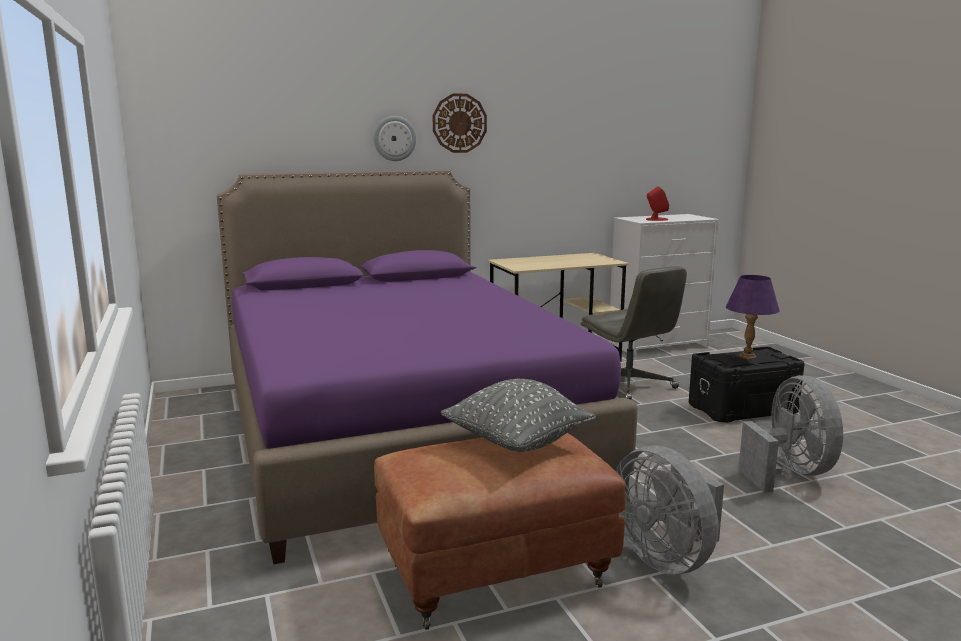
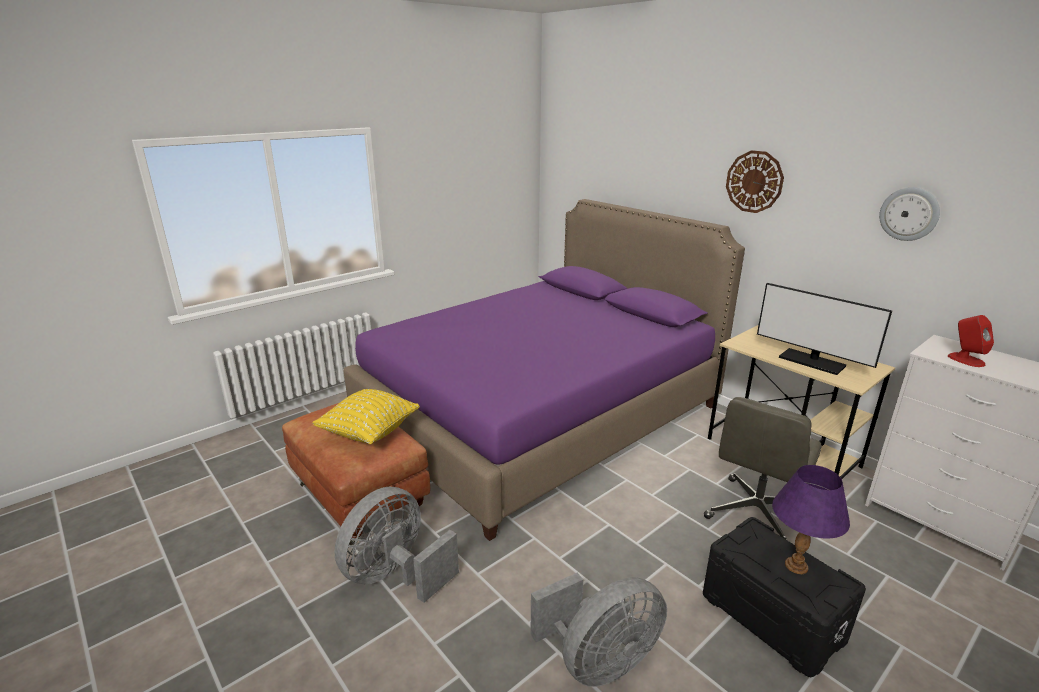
camera: 70 degrees right, 10 degrees up
wall clock [374,116,416,161] -> wall clock moved to [879,187,940,241]
grey pillow [441,379,596,452] -> yellow pillow [312,389,420,444]
none -> monitor [757,283,892,375]

